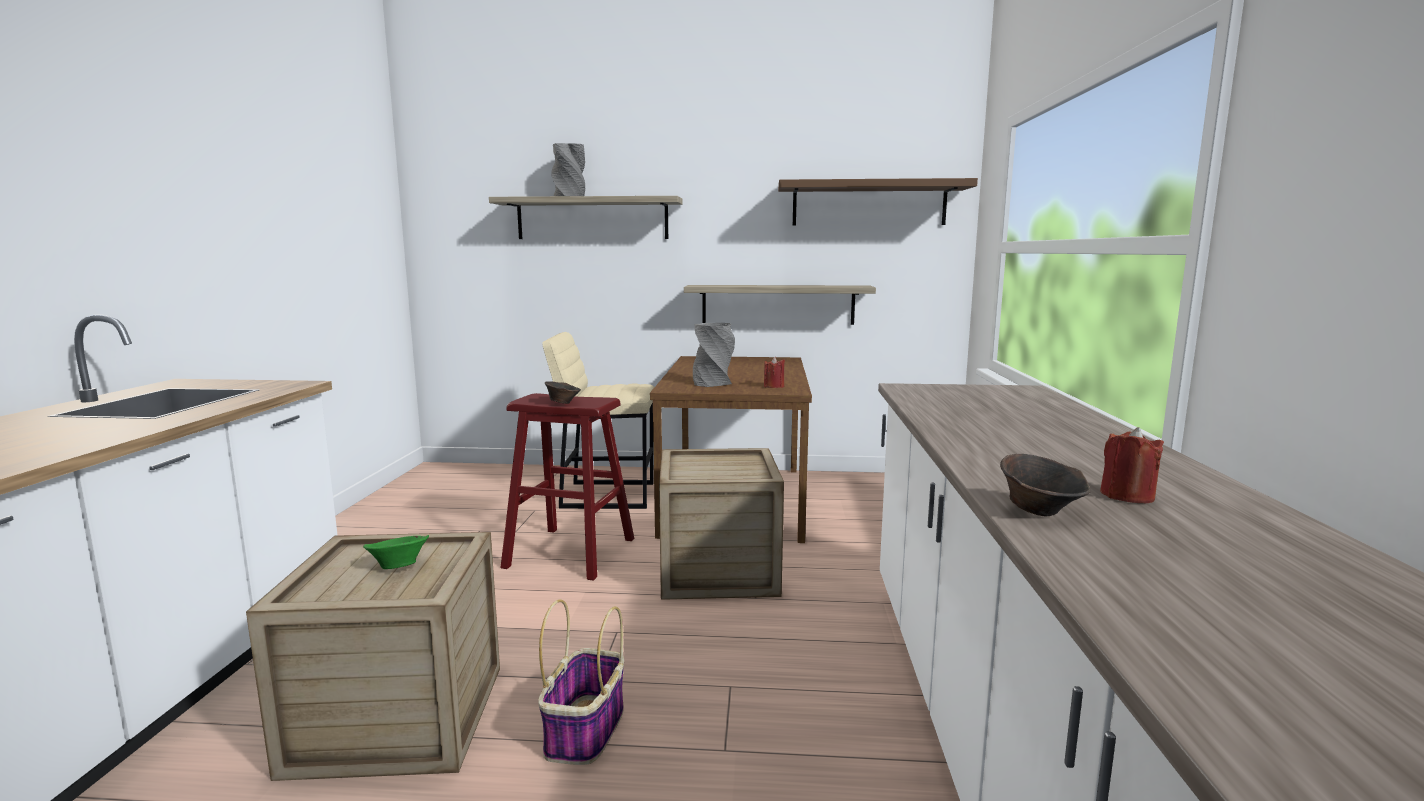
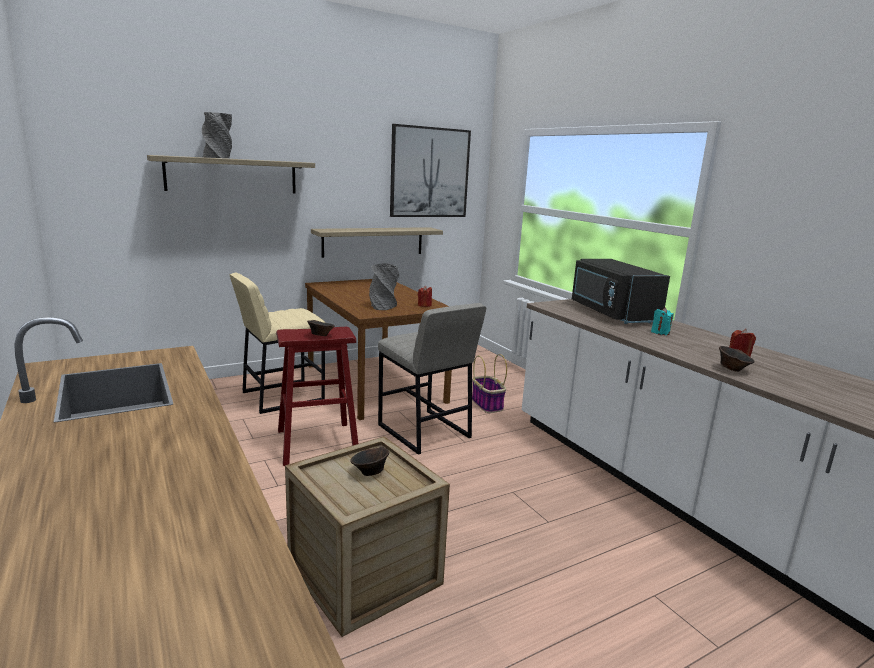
camera: 35 degrees left, 5 degrees up
green bowl [363,535,429,569] -> brown bowl [350,446,389,476]
basket [538,599,624,765] -> basket moved to [472,354,507,413]
crate [659,448,784,600] -> grey chair [378,303,486,455]
brown shelf [778,178,978,225] -> picture [390,124,471,217]
none -> black microwave [572,259,670,324]
none -> turquoise candle [651,308,674,335]

